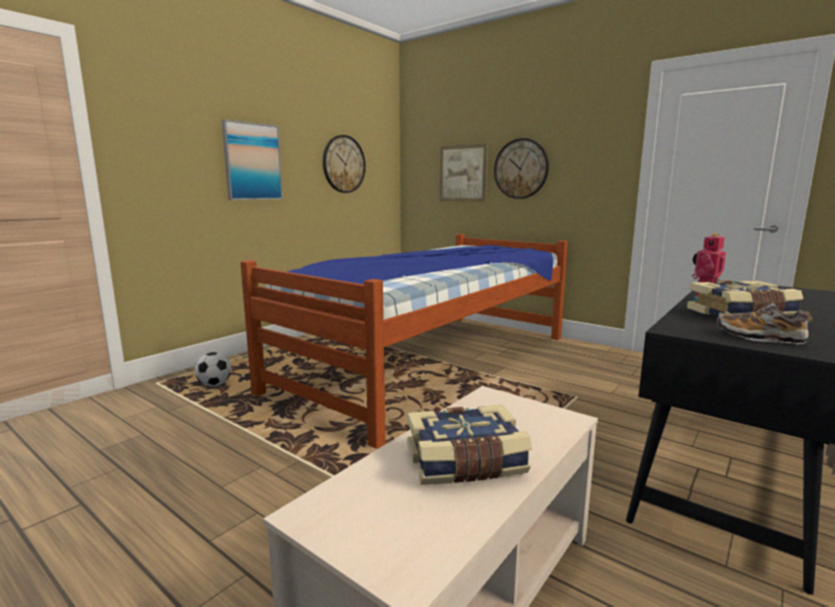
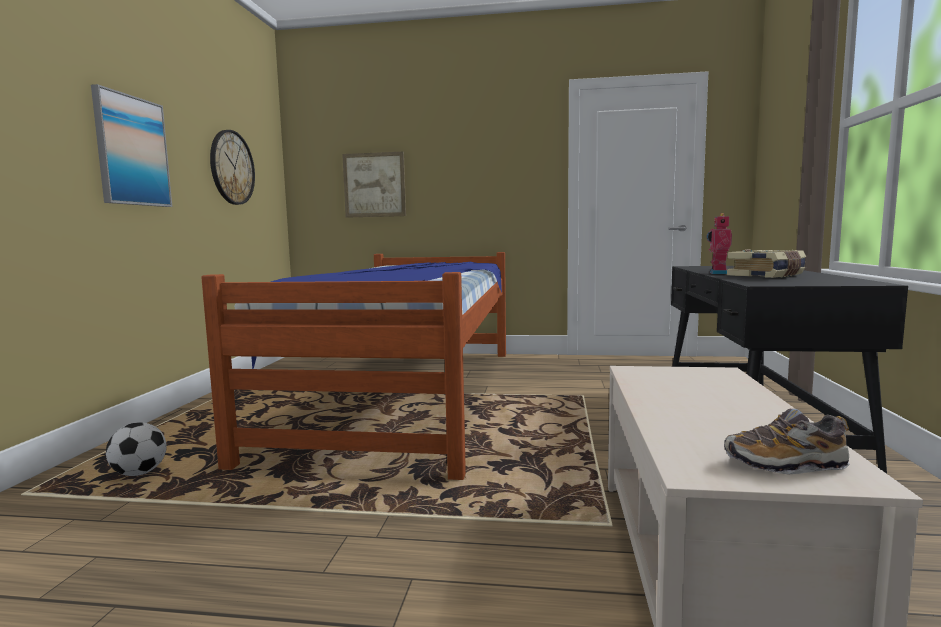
camera: 30 degrees left, 5 degrees down
book [407,405,532,485] -> none
wall clock [494,138,549,199] -> none
shoe [717,303,813,344] -> shoe moved to [724,409,850,474]

